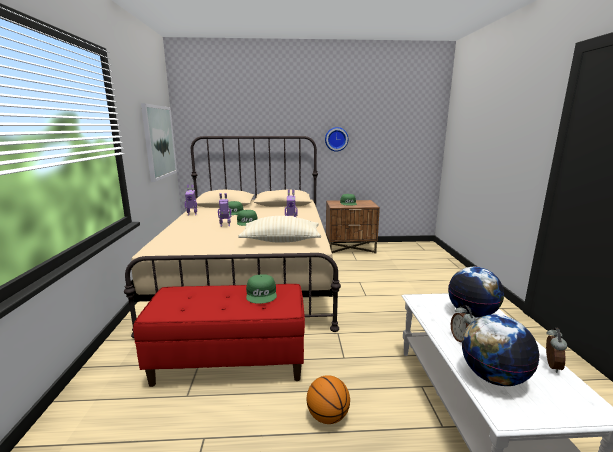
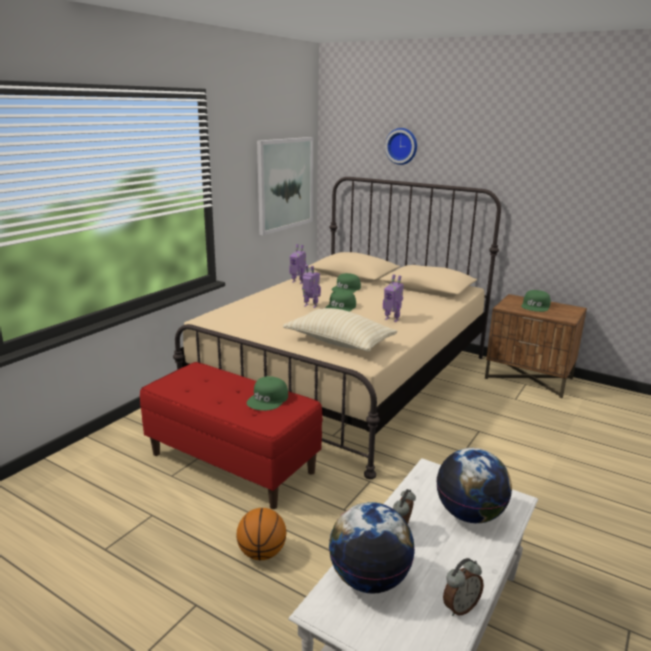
camera: 35 degrees right, 5 degrees up
wall clock [325,127,348,152] -> wall clock moved to [385,128,417,165]

